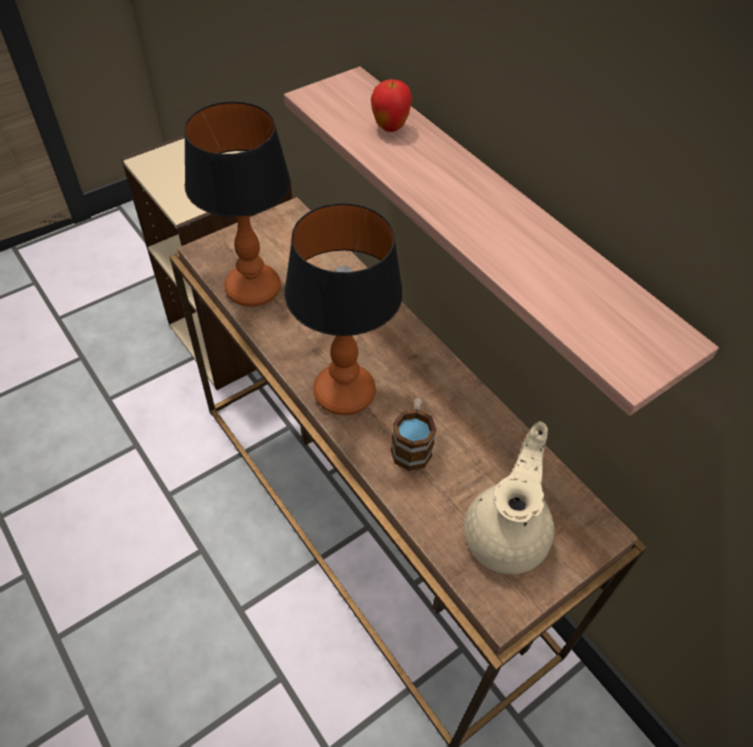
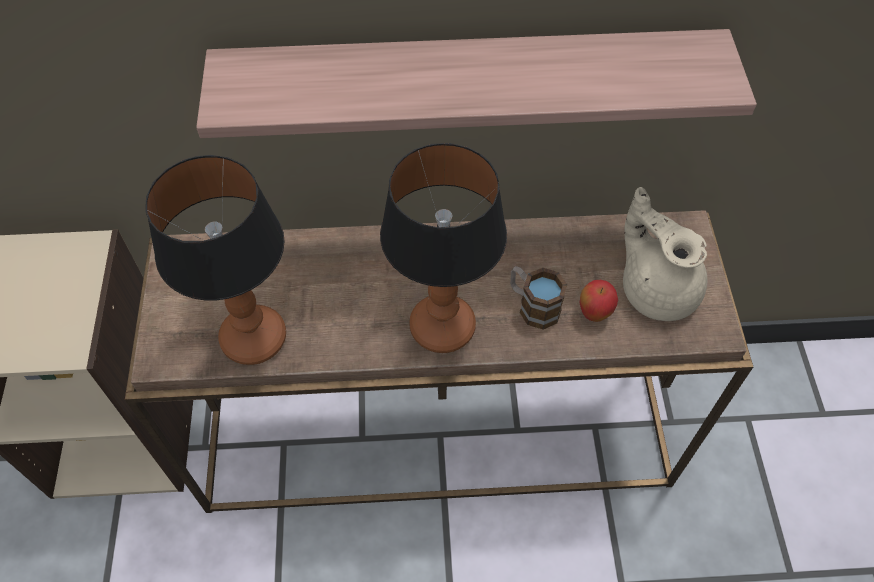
camera: 55 degrees left, 5 degrees up
apple [371,79,412,132] -> apple moved to [580,280,618,322]

